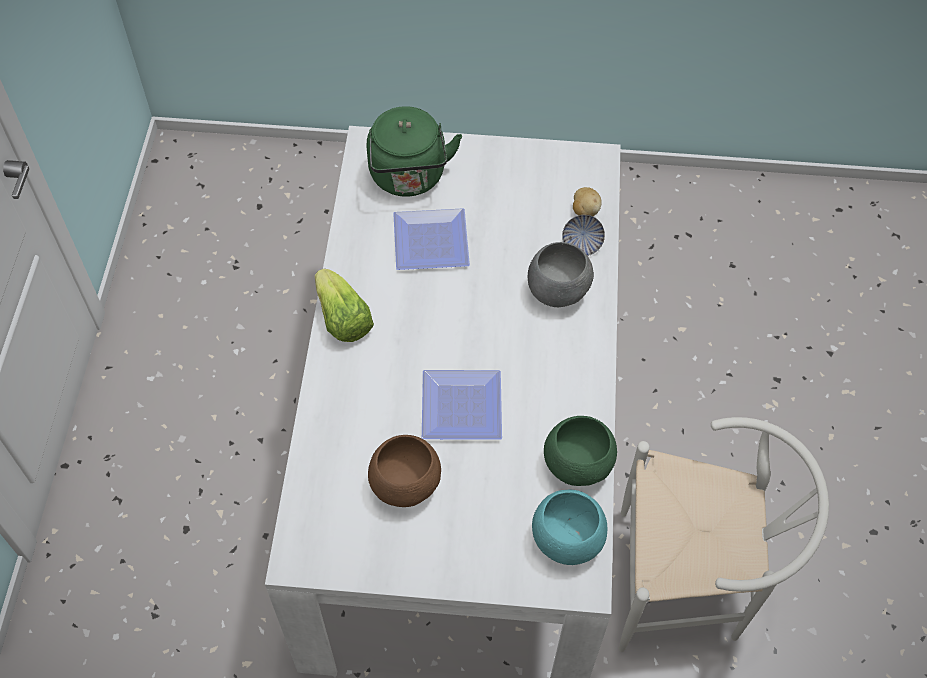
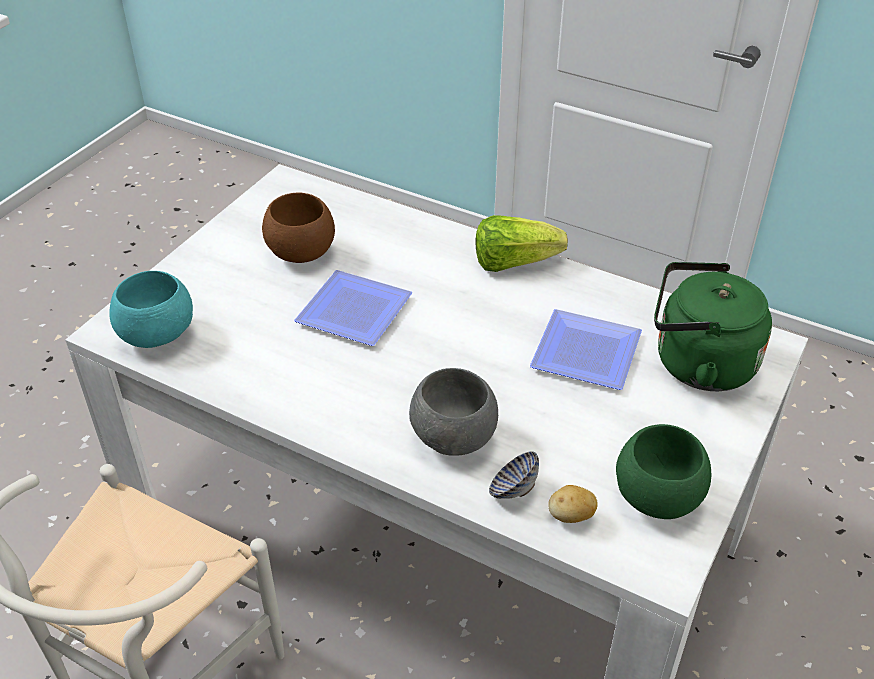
camera: 115 degrees right, 15 degrees down
green bowl [544,416,617,486] -> green bowl moved to [616,424,711,519]

